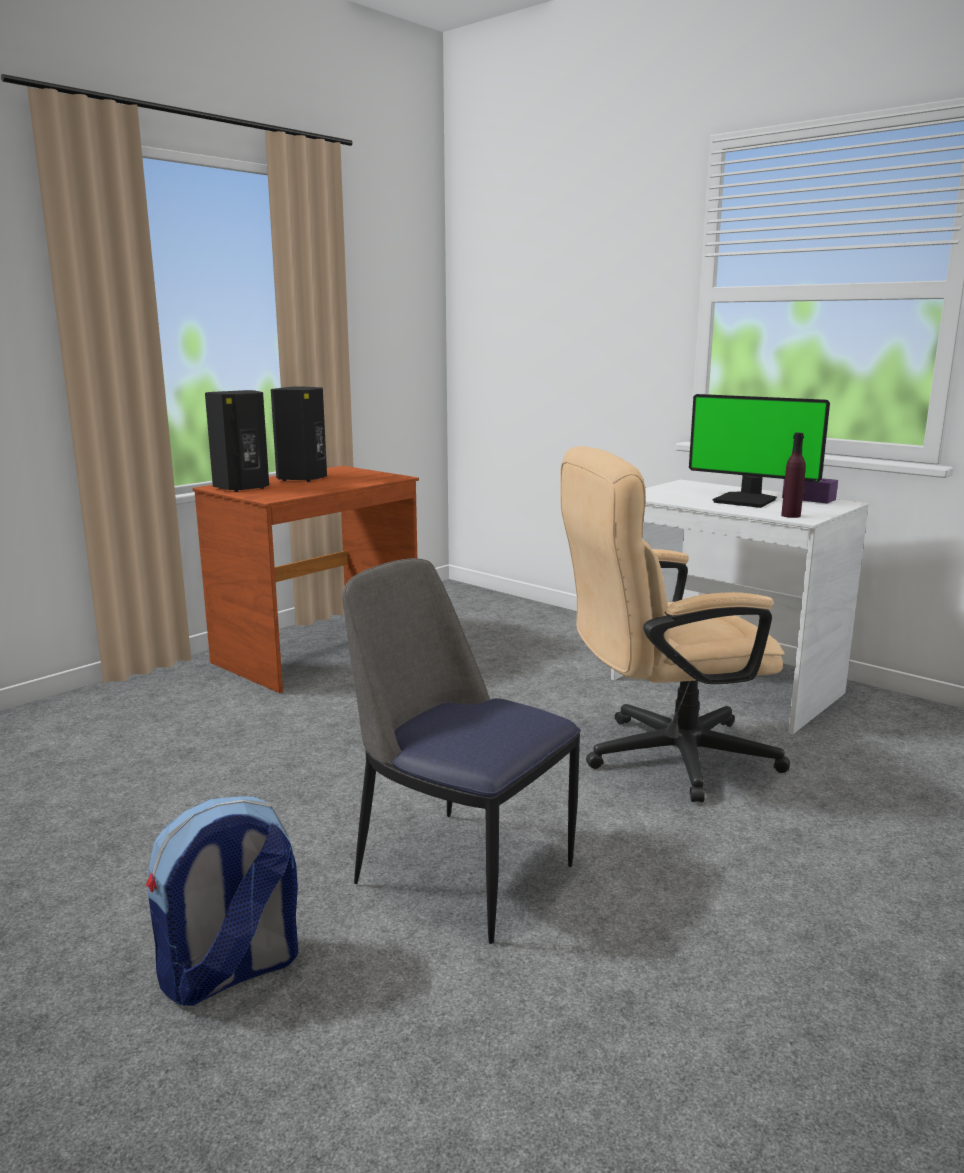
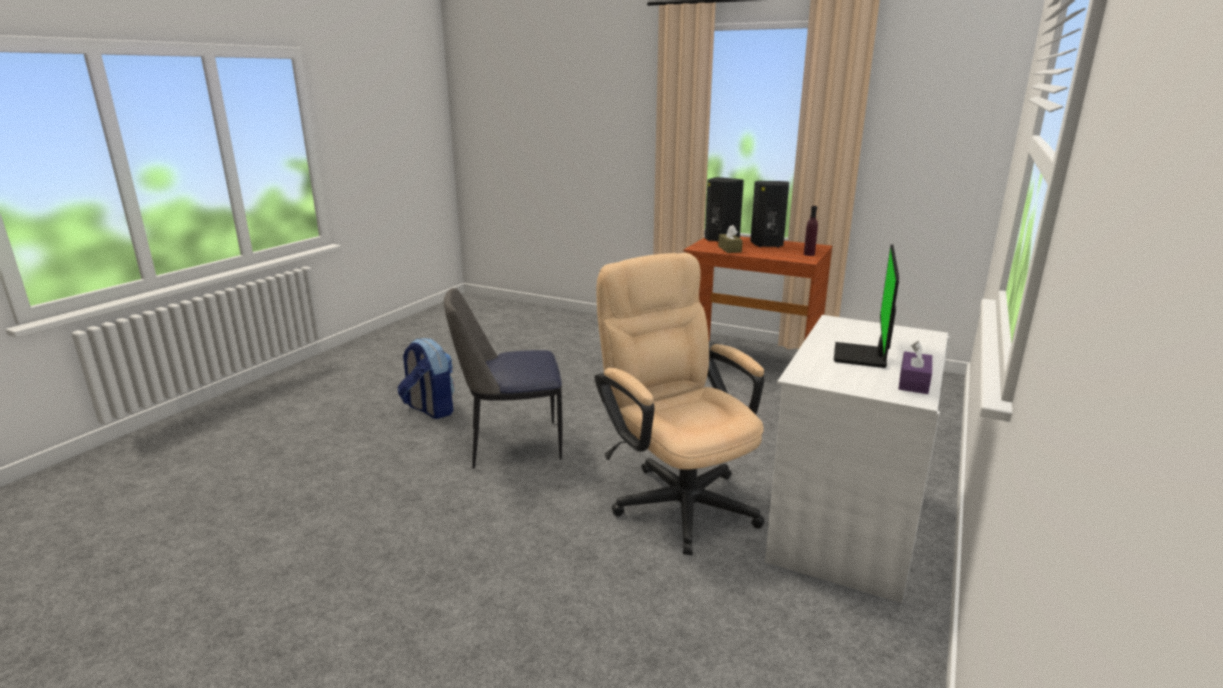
camera: 75 degrees right, 5 degrees up
chair [342,558,581,944] -> chair turned 120 degrees counterclockwise [444,288,563,469]
purple bottle [781,433,805,518] -> purple bottle moved to [804,206,818,256]
none -> brown tissue box [718,225,743,253]

